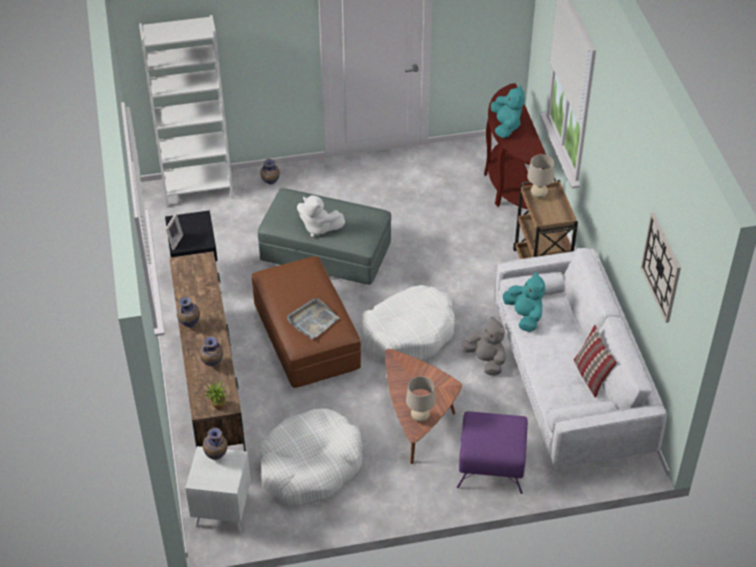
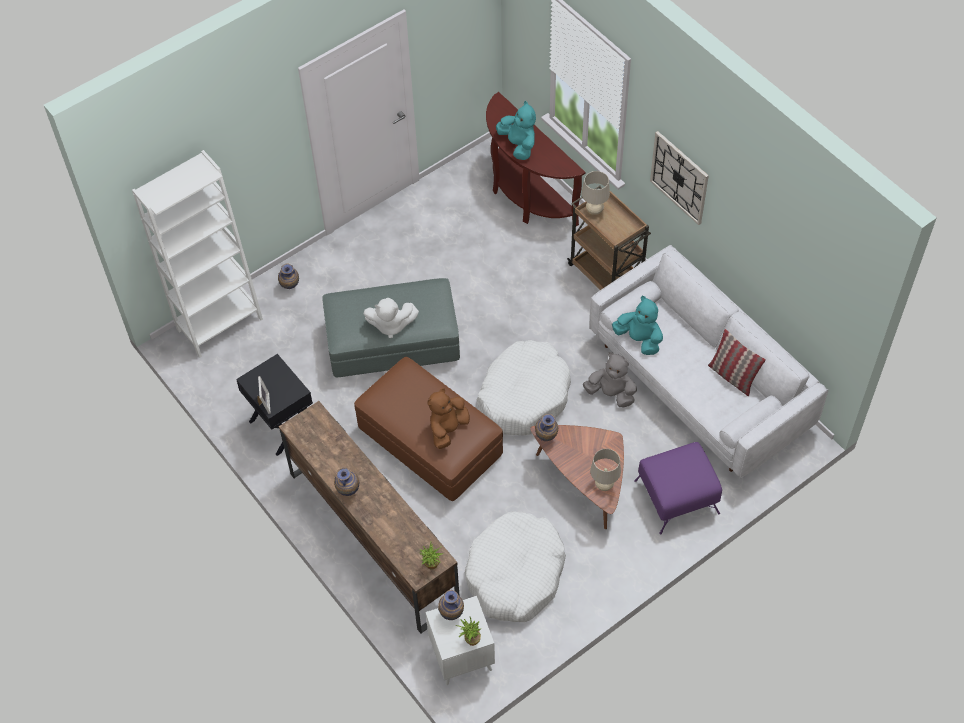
camera: 25 degrees left, 10 degrees up
vase [199,336,223,366] -> vase moved to [535,414,558,441]
grey tray [287,298,339,339] -> brown plush toy [427,388,470,449]
wall clock [641,213,681,323] -> wall clock moved to [650,131,709,225]
none -> potted plant [456,617,481,646]

